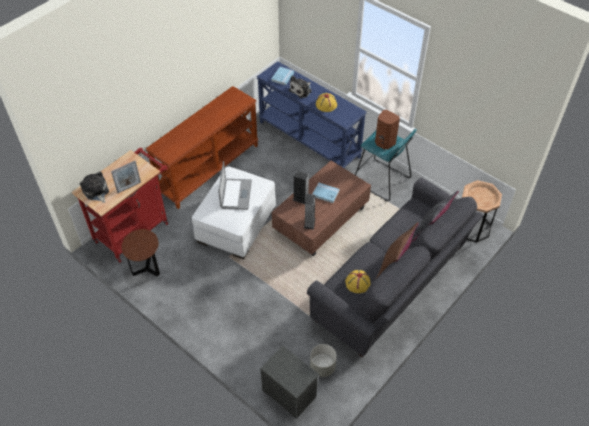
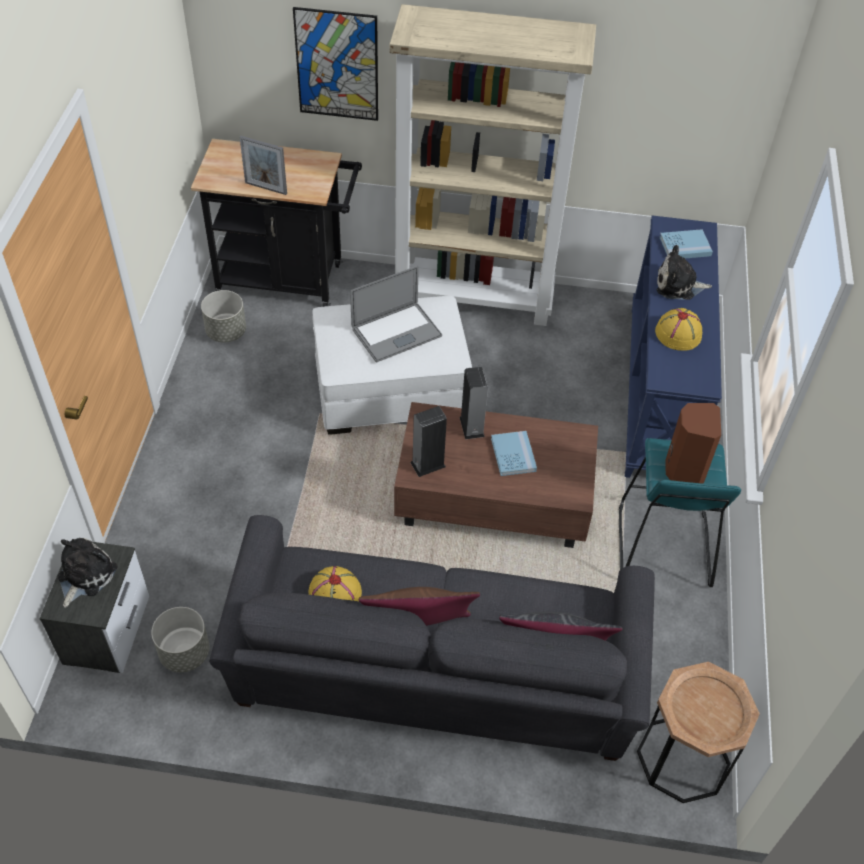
camera: 55 degrees right, 0 degrees up
red cart [72,148,169,263] -> black cart [191,139,362,307]
plush toy [80,172,109,203] -> plush toy moved to [58,538,117,608]
brown side table [121,229,160,277] -> grey planter [201,290,246,343]
brown console table [146,86,258,209] -> beige bookcase [390,4,596,326]
none -> picture [293,7,378,121]

